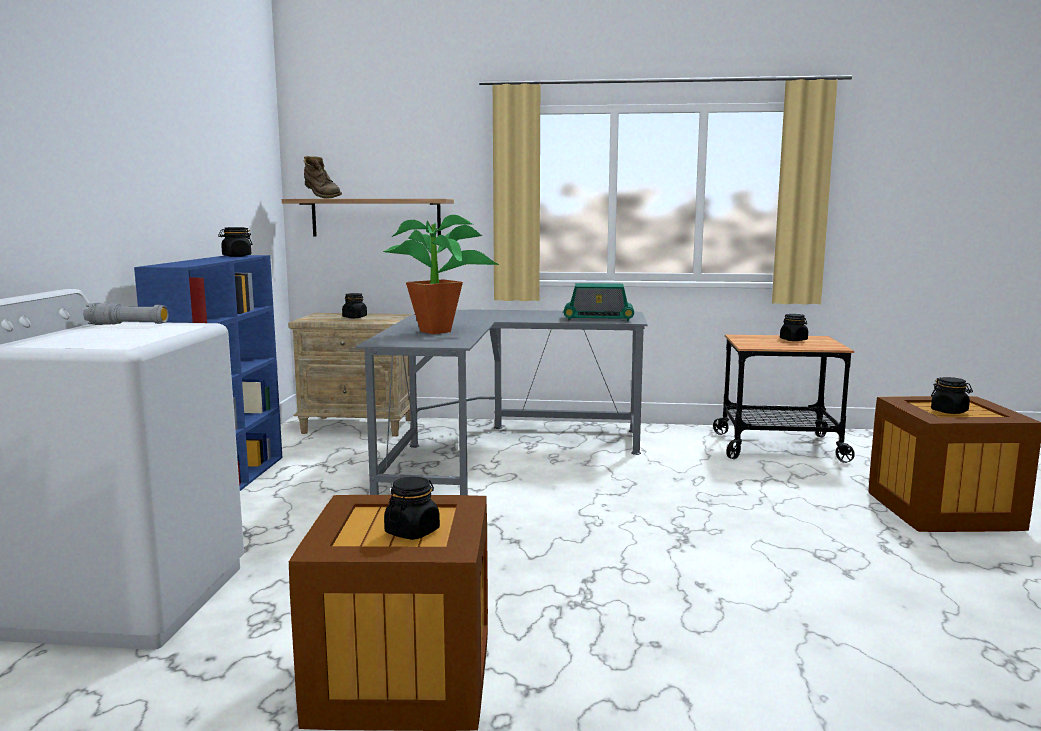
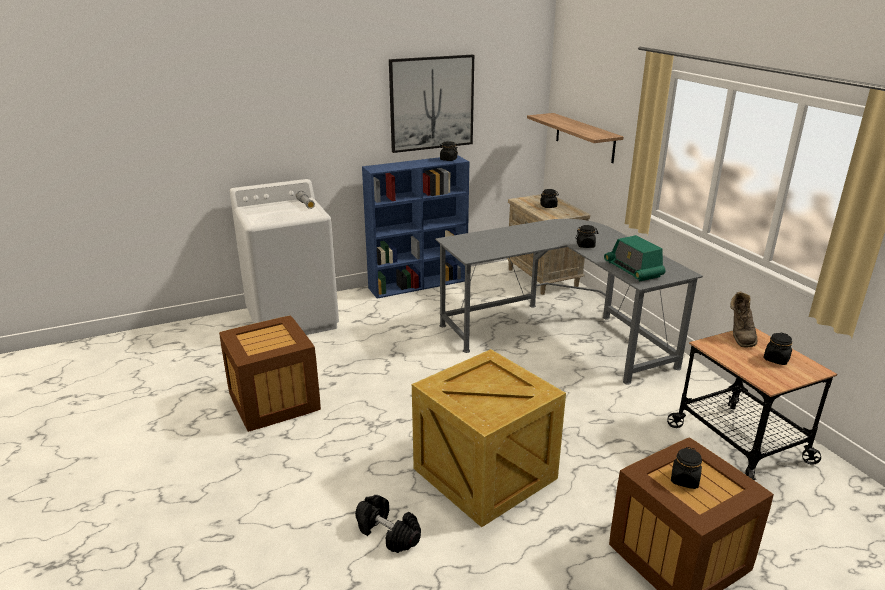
camera: 60 degrees right, 15 degrees up
brown boot [304,156,342,199] -> brown boot moved to [730,291,757,348]
potted plant [383,215,500,334] -> none
black jar [384,477,440,540] -> black jar moved to [575,225,599,248]
none -> black dumbbell [355,495,421,553]
none -> picture [389,55,474,153]
none -> crate [412,349,566,528]

